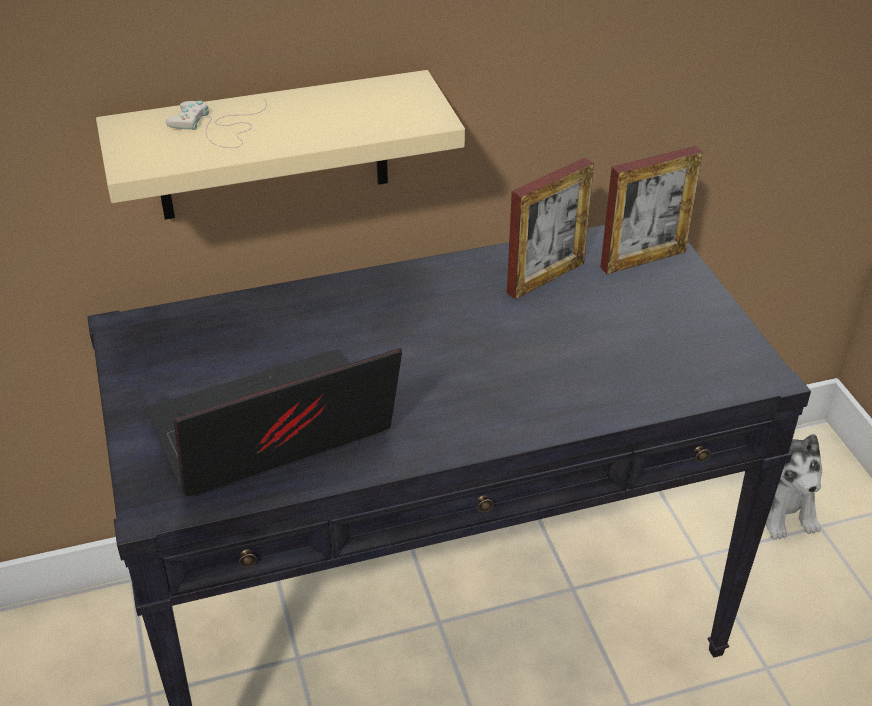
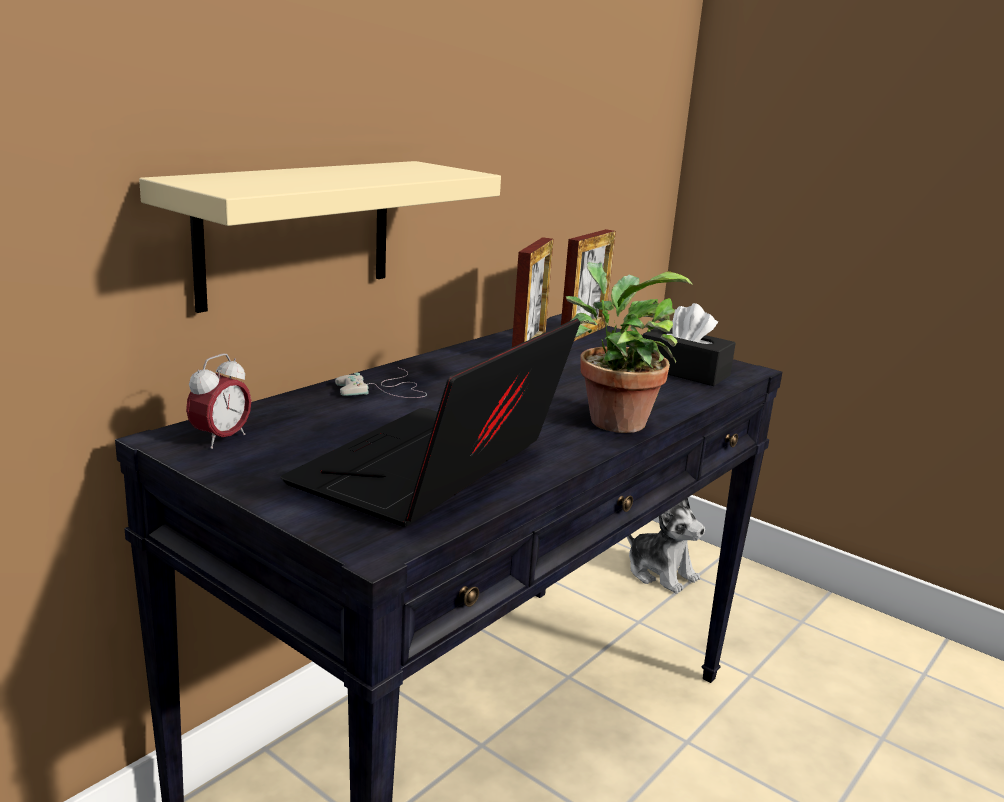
camera: 35 degrees left, 20 degrees down
white game controller [166,99,267,148] -> white game controller moved to [335,367,427,398]
none -> alarm clock [186,354,251,449]
none -> potted plant [566,262,693,433]
none -> black tissue box [643,303,736,386]

